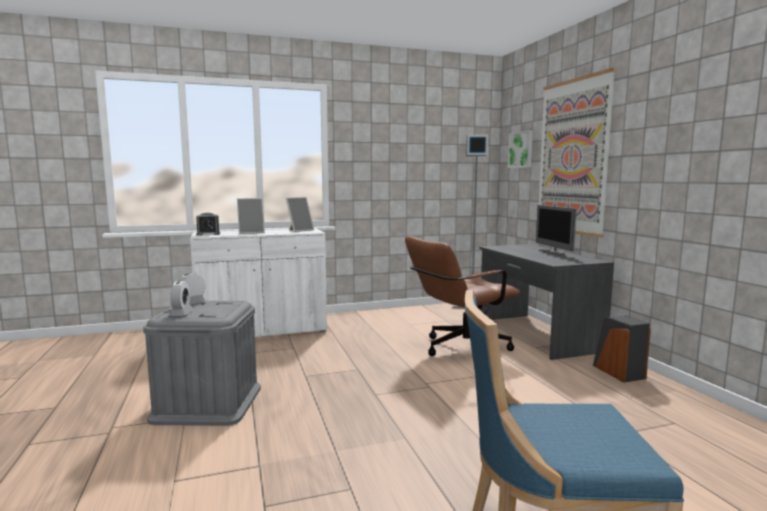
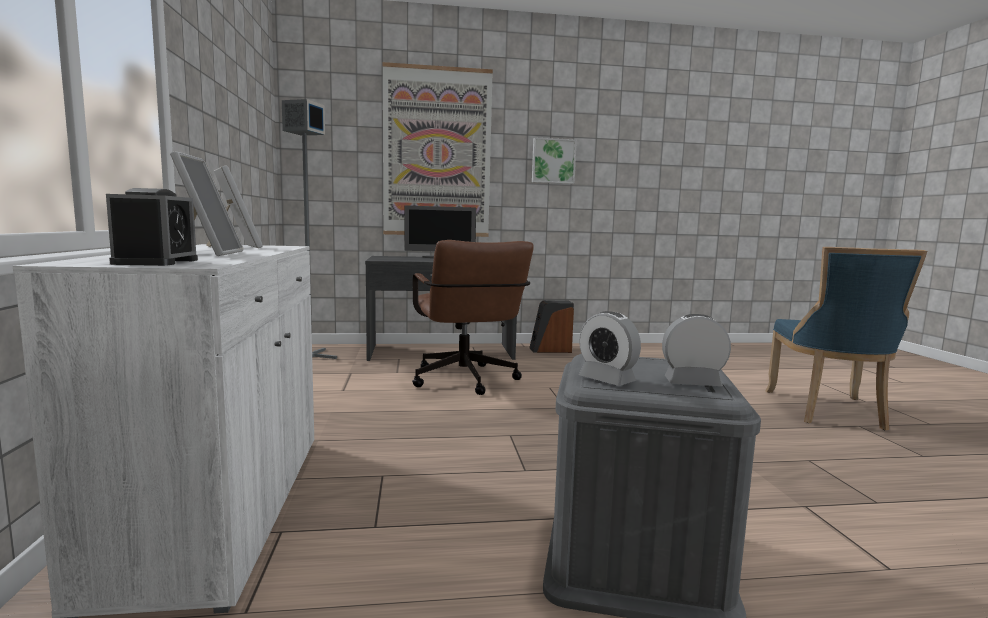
camera: 80 degrees left, 0 degrees up
picture [508,130,533,168] -> picture moved to [532,137,577,184]

